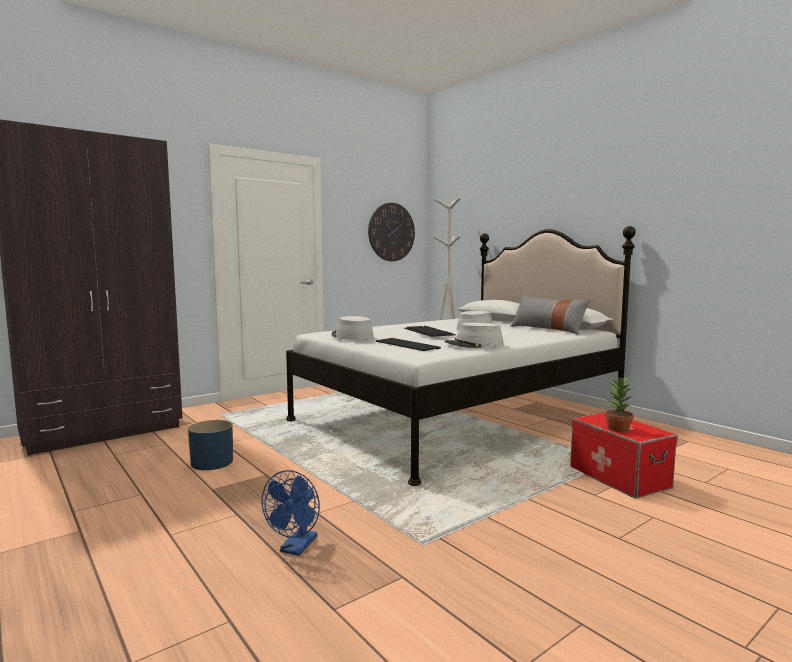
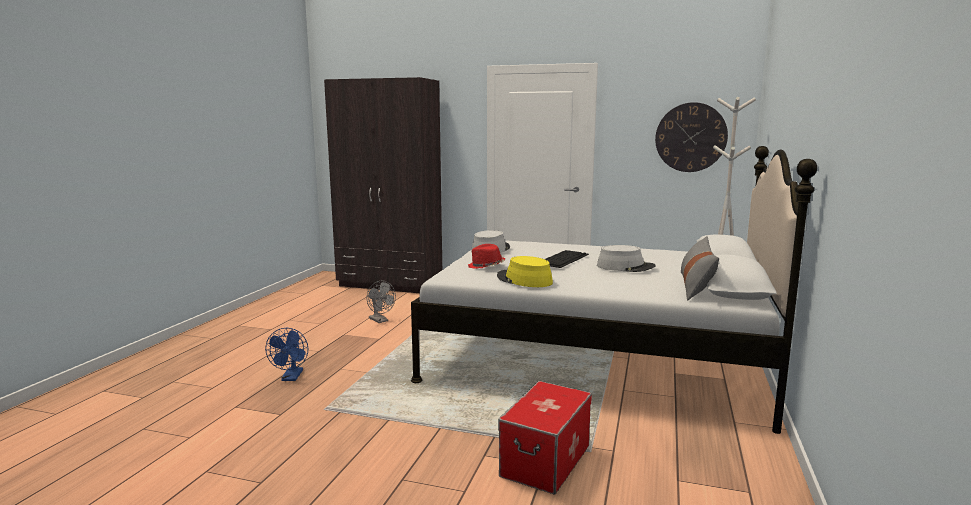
camera: 55 degrees right, 5 degrees up
blue planter [188,420,233,470] -> grey fan [367,281,396,323]
blue fan [262,470,320,556] -> blue fan turned 75 degrees counterclockwise [265,328,308,381]
keyboard [376,338,441,351] -> red hat [468,244,505,269]
grey hat [445,322,504,348] -> yellow hat [497,256,553,287]
potted plant [605,377,634,432] -> none

